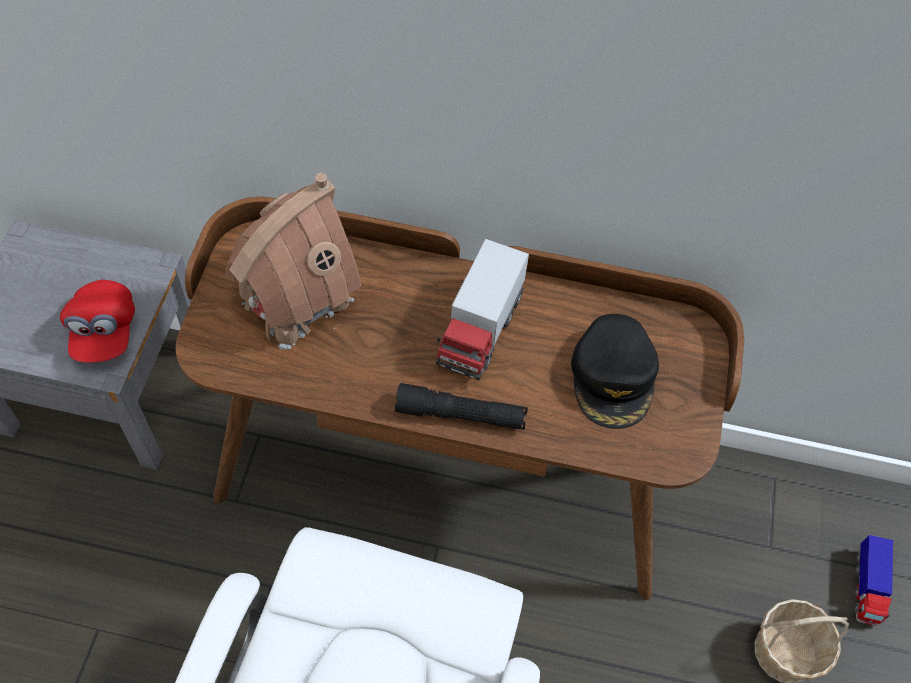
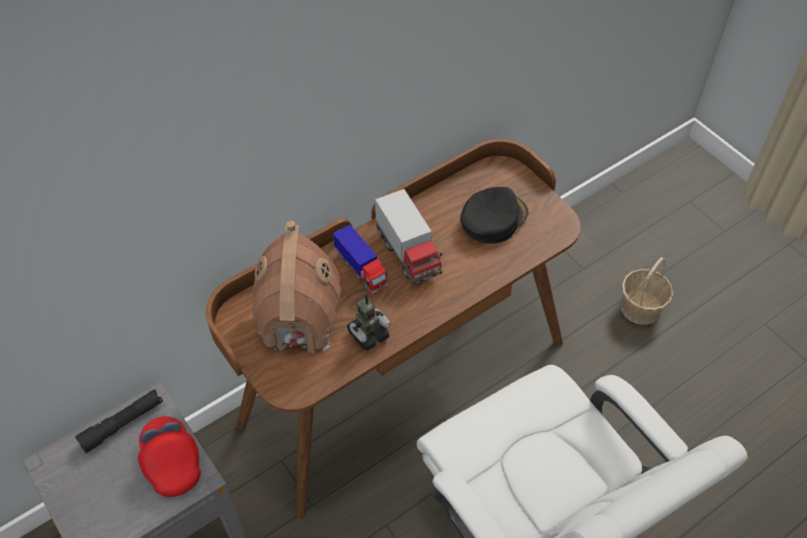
camera: 45 degrees left, 5 degrees down
red cap [60,280,135,363] -> red cap turned 150 degrees counterclockwise [138,416,201,497]
black flashlight [395,383,528,430] -> black flashlight moved to [75,389,163,453]
black cap [571,314,659,429] -> black cap turned 90 degrees counterclockwise [460,187,528,244]
toy truck [854,535,893,626] -> toy truck moved to [333,225,388,293]
none -> toy robot [347,294,391,351]

